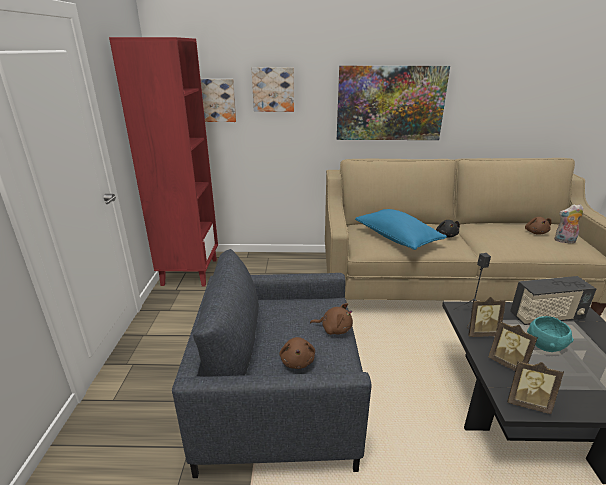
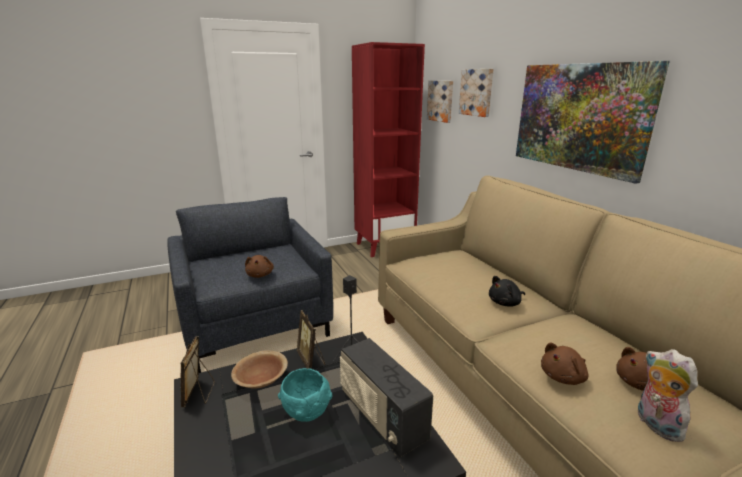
camera: 65 degrees right, 5 degrees down
brown plush toy [279,337,315,369] -> brown plush toy moved to [541,343,589,385]
blue pillow [355,209,447,250] -> none
picture frame [488,321,538,371] -> brown bowl [231,351,288,389]

